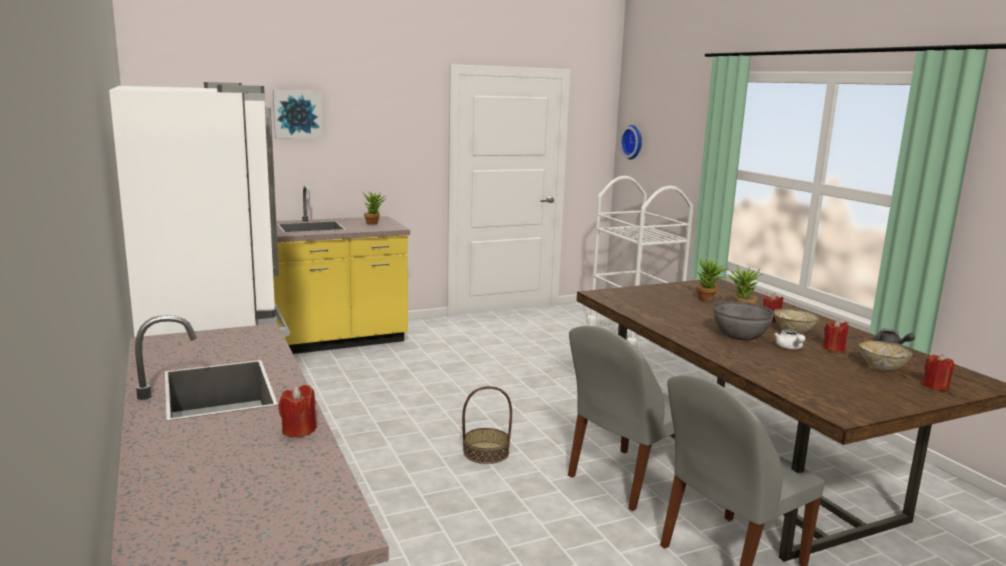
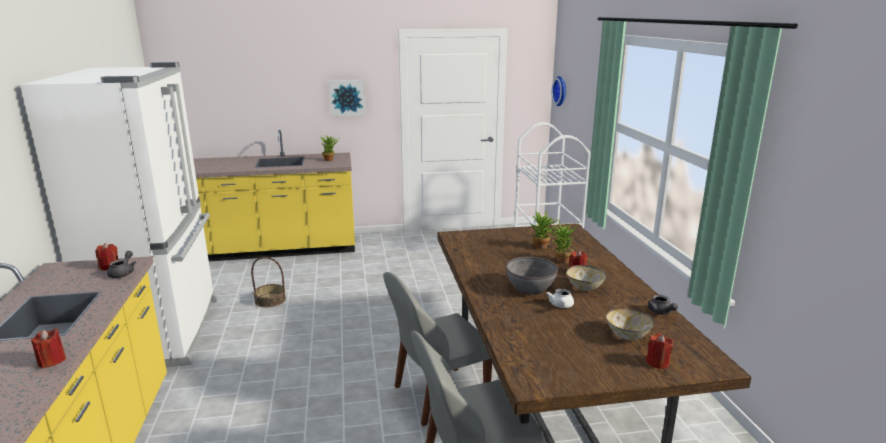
camera: 15 degrees right, 5 degrees up
picture [273,90,323,138] -> picture moved to [329,80,366,116]
basket [462,386,512,464] -> basket moved to [251,257,286,307]
red candle [823,319,848,352] -> red candle moved to [95,243,118,270]
none -> grey teapot [107,251,136,278]

